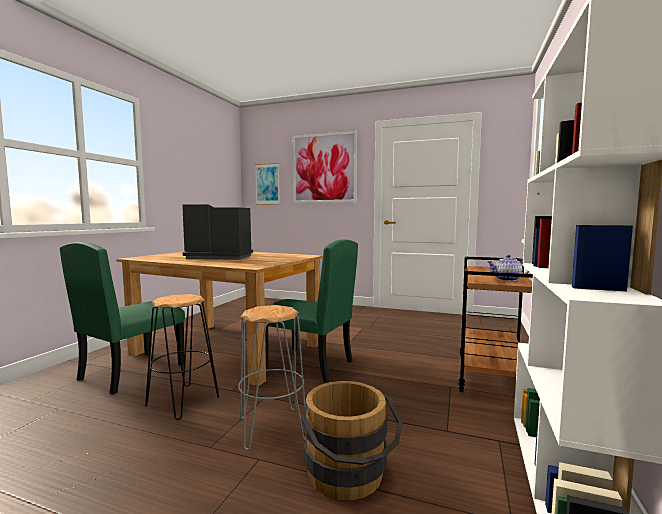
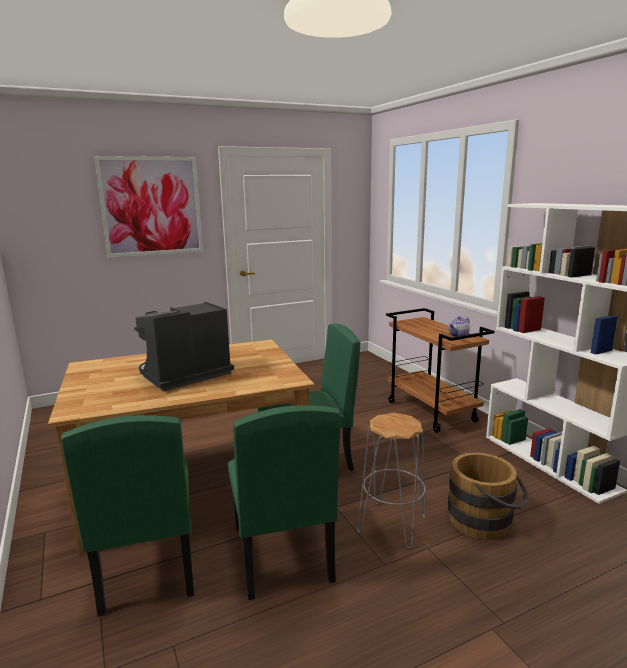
camera: 45 degrees left, 10 degrees up
black stool [145,294,219,420] -> green chair [228,405,340,600]
picture [255,163,280,205] -> none

